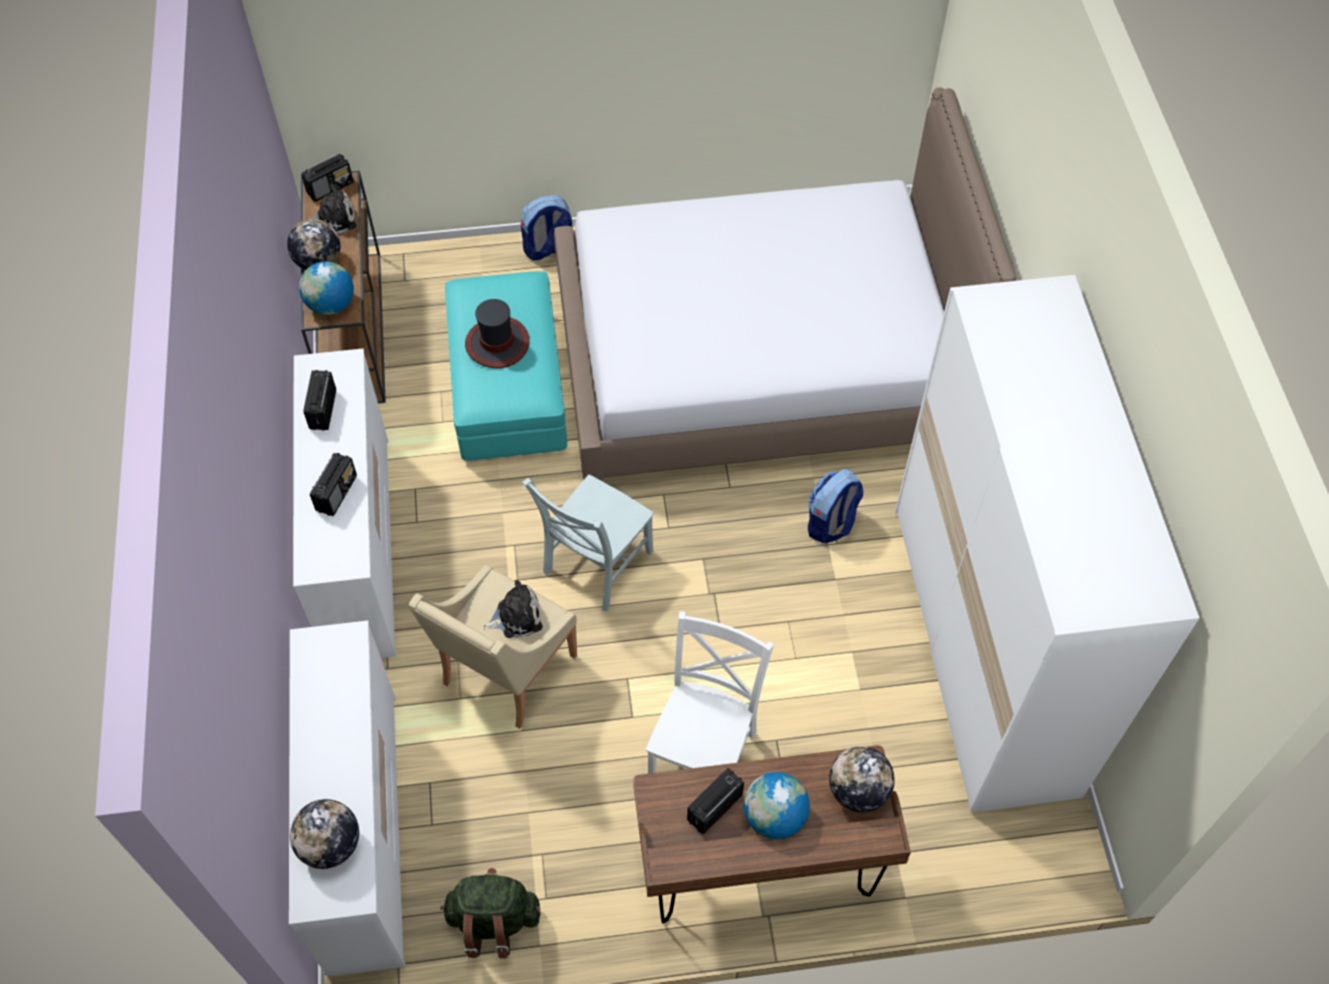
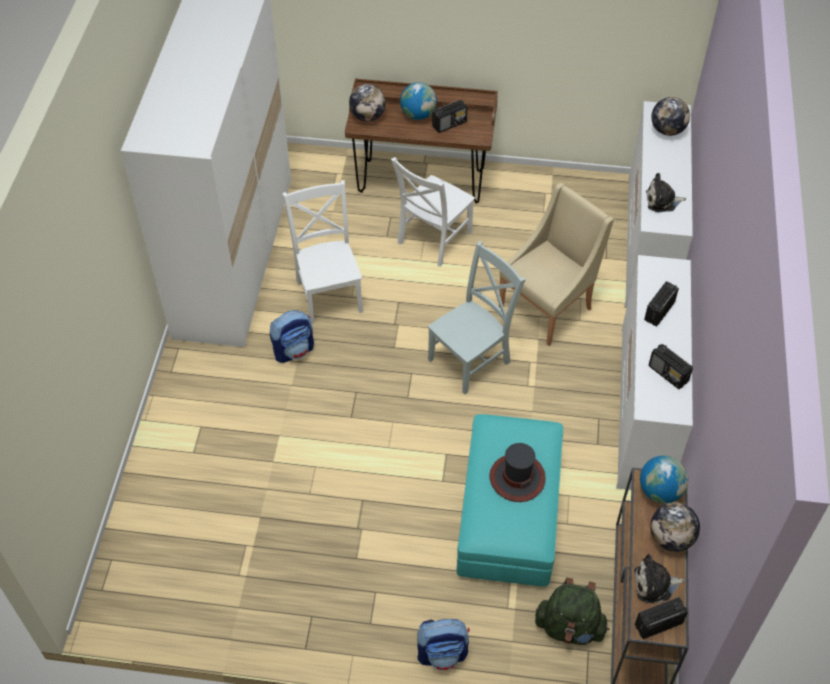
camera: 165 degrees left, 5 degrees down
radio [303,370,336,430] -> radio turned 120 degrees clockwise [649,344,693,389]
green backpack [441,868,541,958] -> green backpack moved to [535,578,609,645]
plush toy [483,580,543,638] -> plush toy moved to [646,173,686,212]
bed [554,87,1016,480] -> none
none -> white chair [282,180,363,324]

